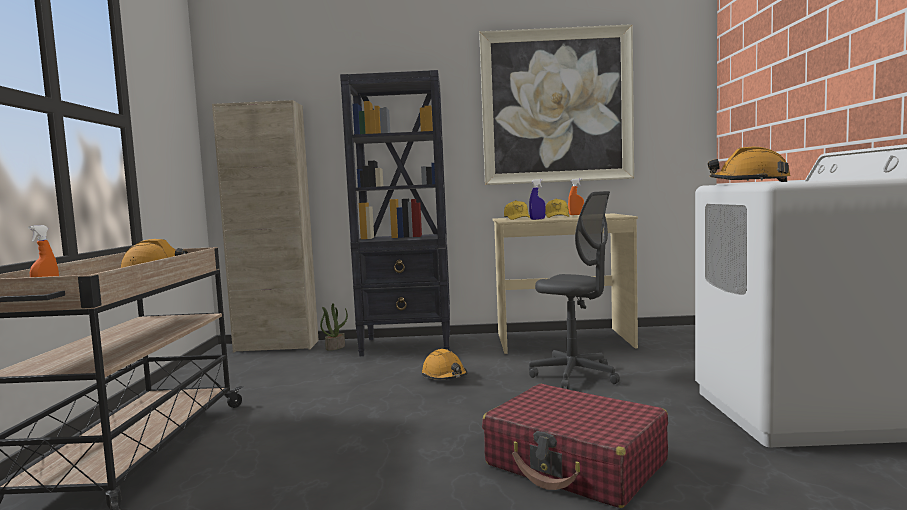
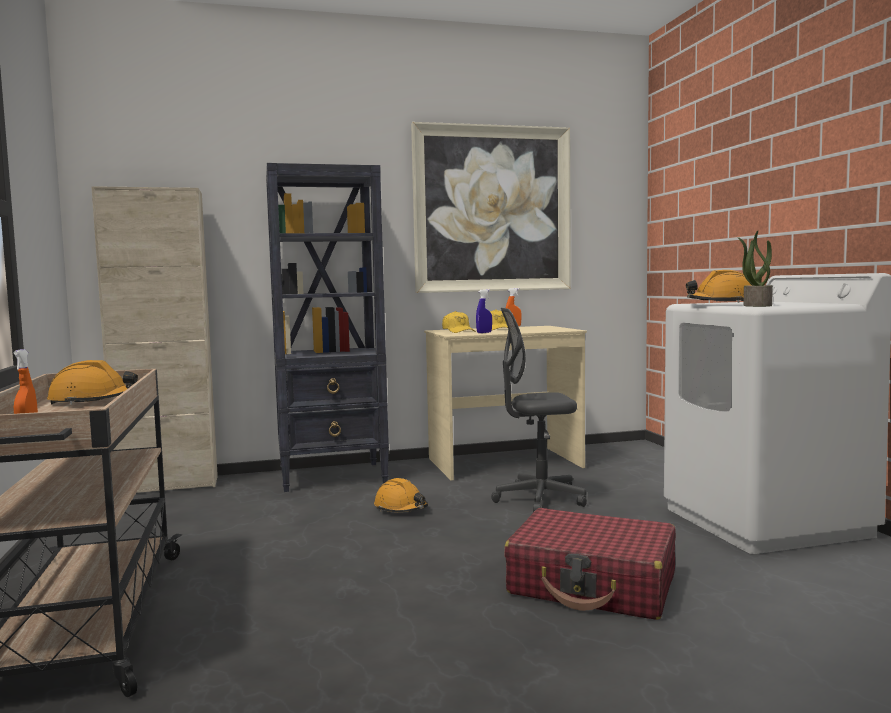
camera: 15 degrees left, 0 degrees up
potted plant [320,303,348,351] -> potted plant moved to [737,231,773,307]
grey office chair [529,191,620,390] -> grey office chair turned 150 degrees clockwise [491,308,587,512]

